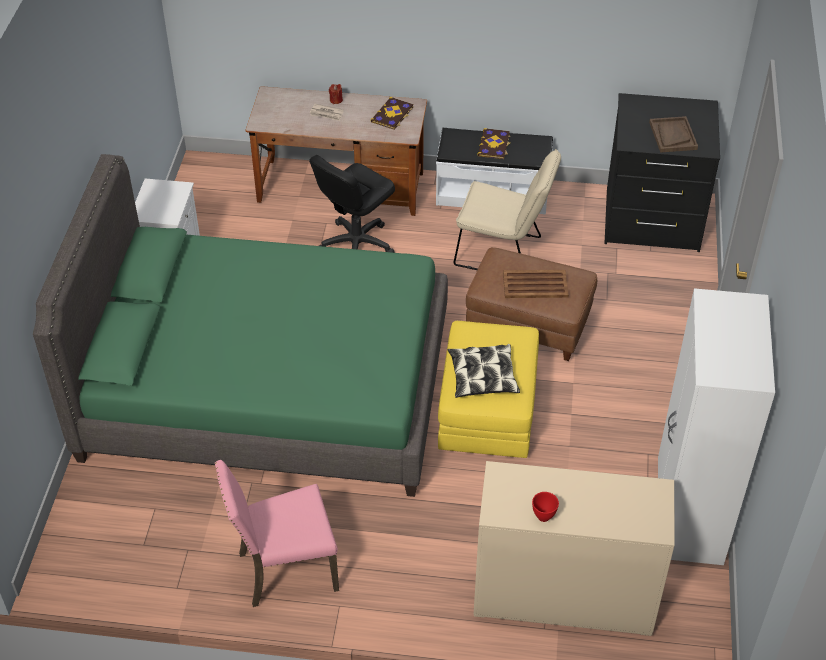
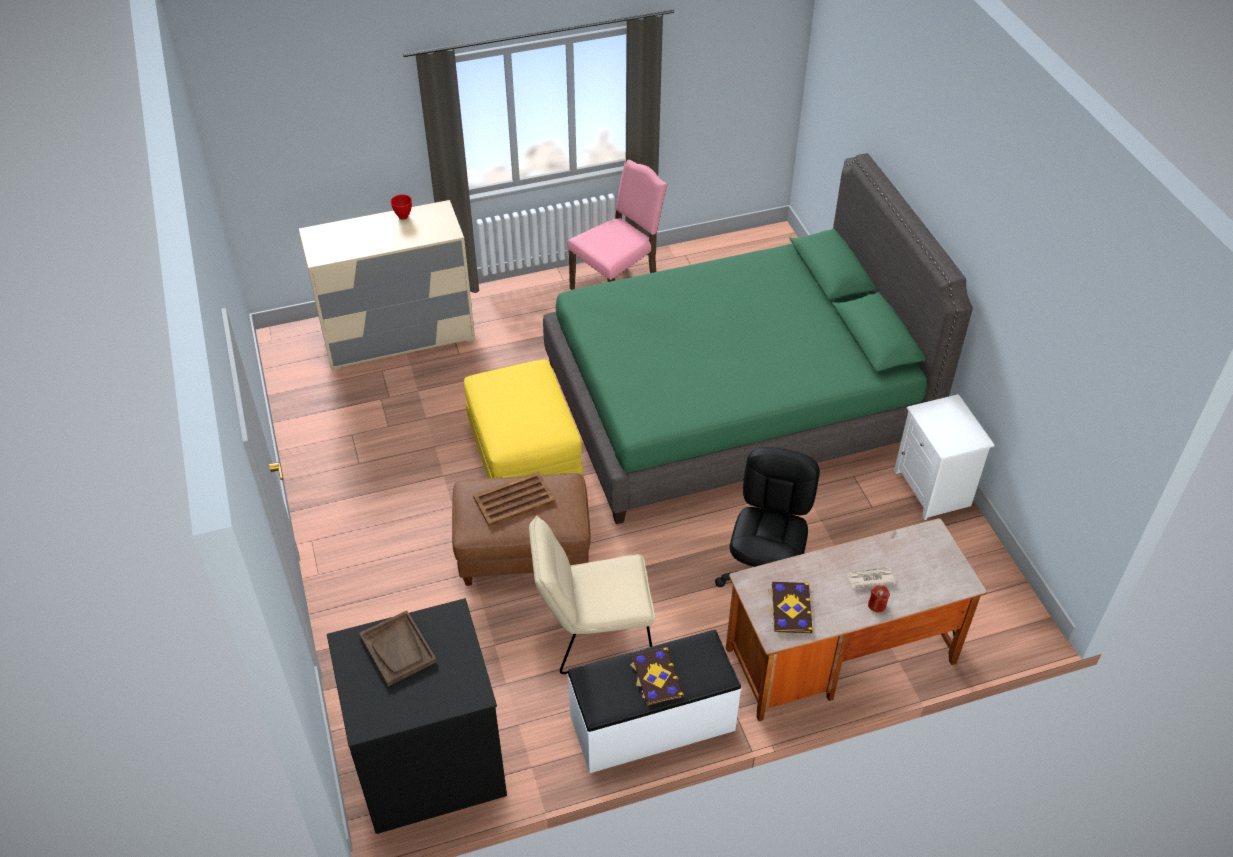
camera: 155 degrees right, 0 degrees up
pillow [448,344,520,398] -> none
white wardrobe [658,288,775,565] -> none

